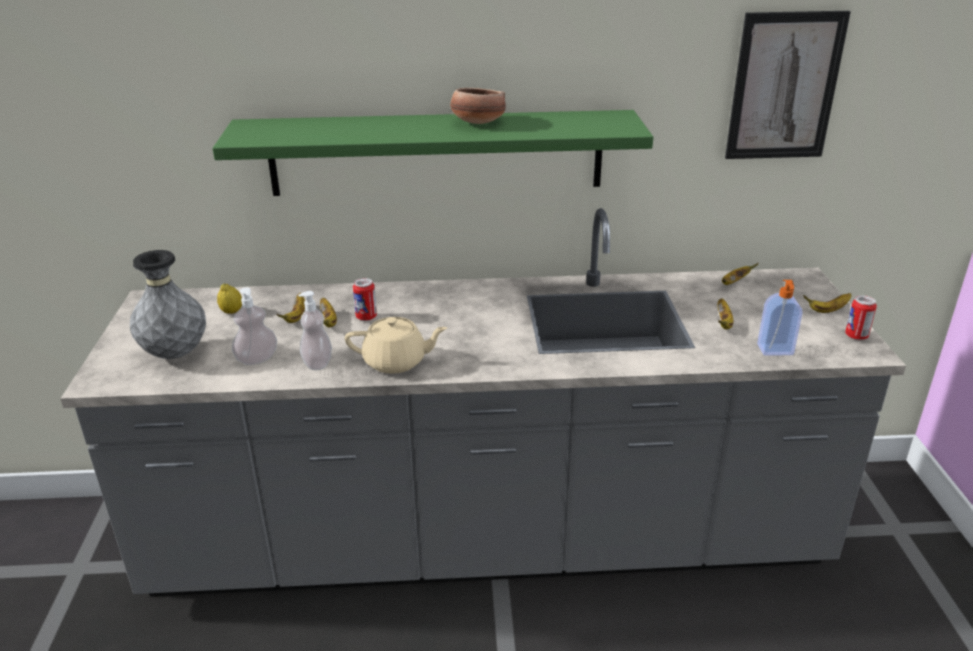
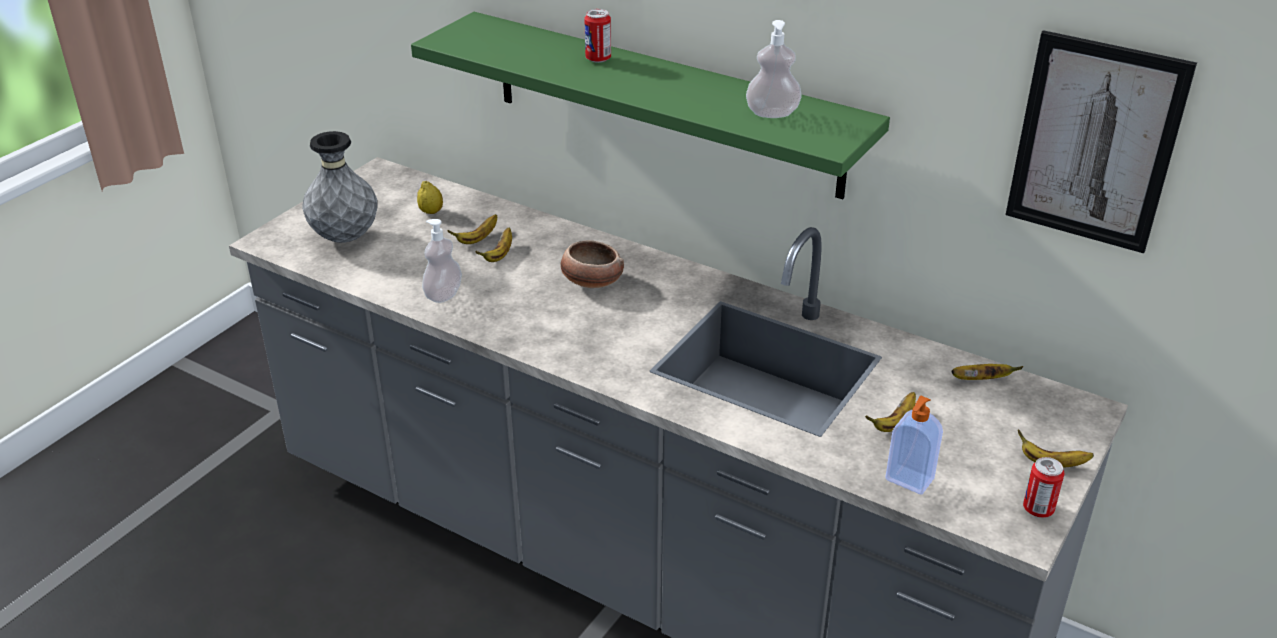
camera: 35 degrees right, 5 degrees up
soap dispenser [232,287,277,365] -> soap dispenser moved to [746,20,802,118]
beige teapot [345,317,447,374] -> none
can [353,278,377,321] -> can moved to [584,9,611,63]
bowl [450,88,506,124] -> bowl moved to [560,241,624,288]

